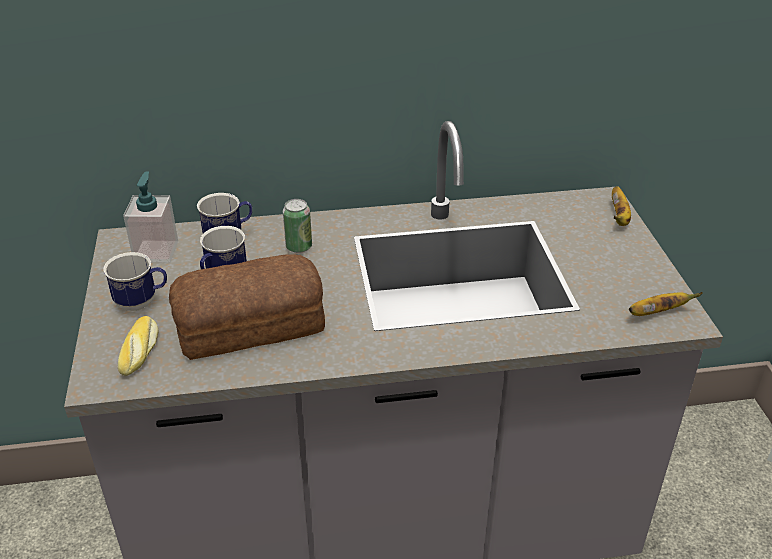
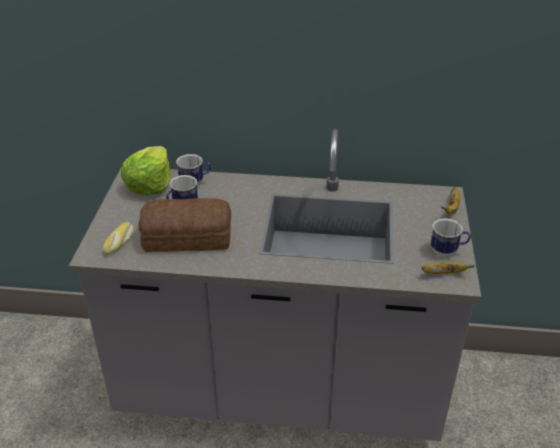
camera: 15 degrees right, 0 degrees up
mug [103,252,167,311] -> mug moved to [431,218,471,256]
soap dispenser [123,171,178,263] -> lettuce [121,146,171,195]
can [283,199,312,253] -> none

